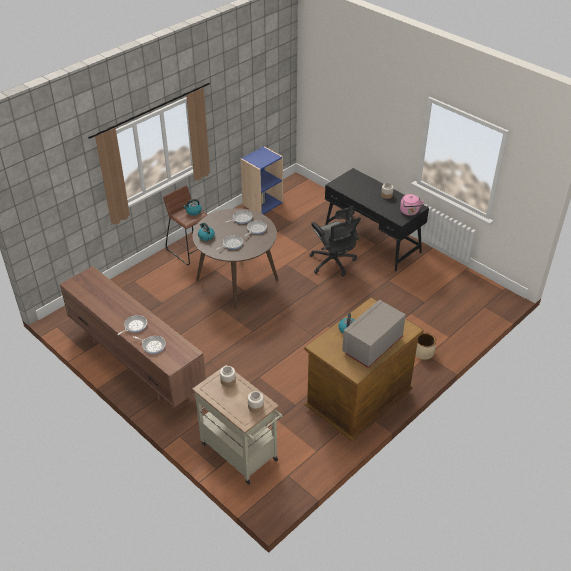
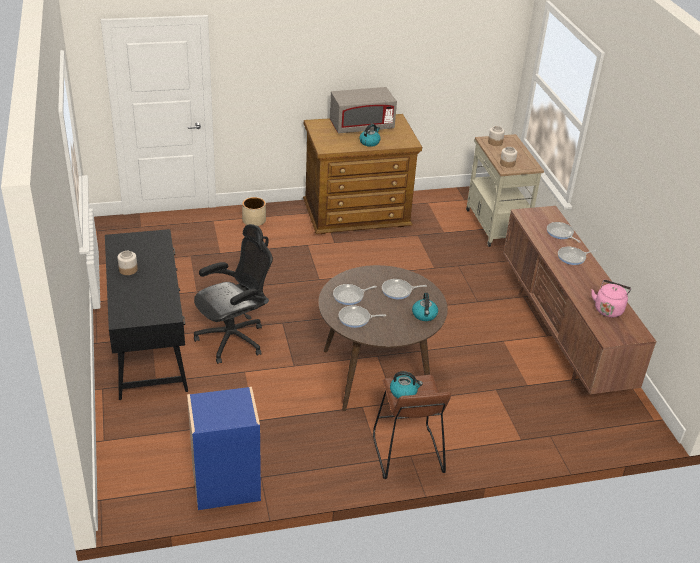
camera: 150 degrees left, 5 degrees down
office chair [310,206,361,276] -> office chair turned 45 degrees clockwise [194,224,273,364]
pink kettle [400,194,424,216] -> pink kettle moved to [591,280,631,317]

